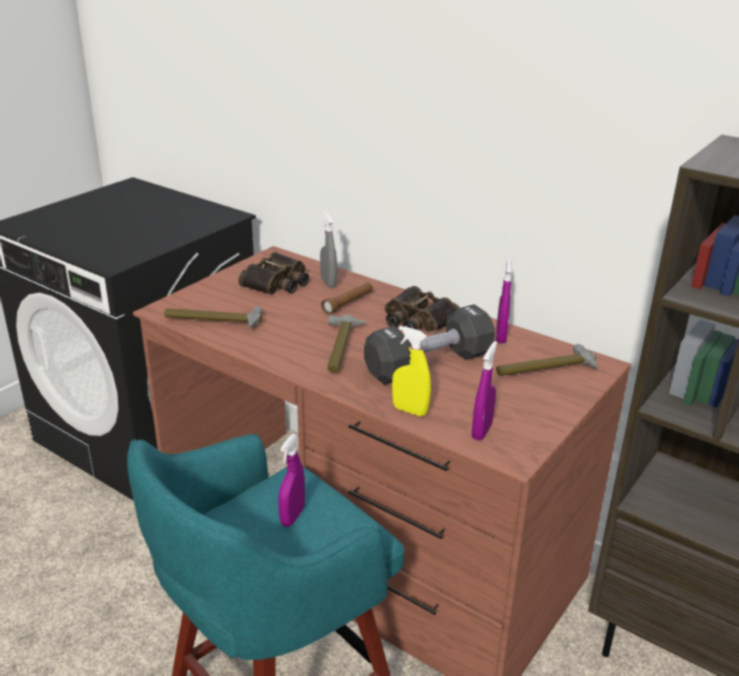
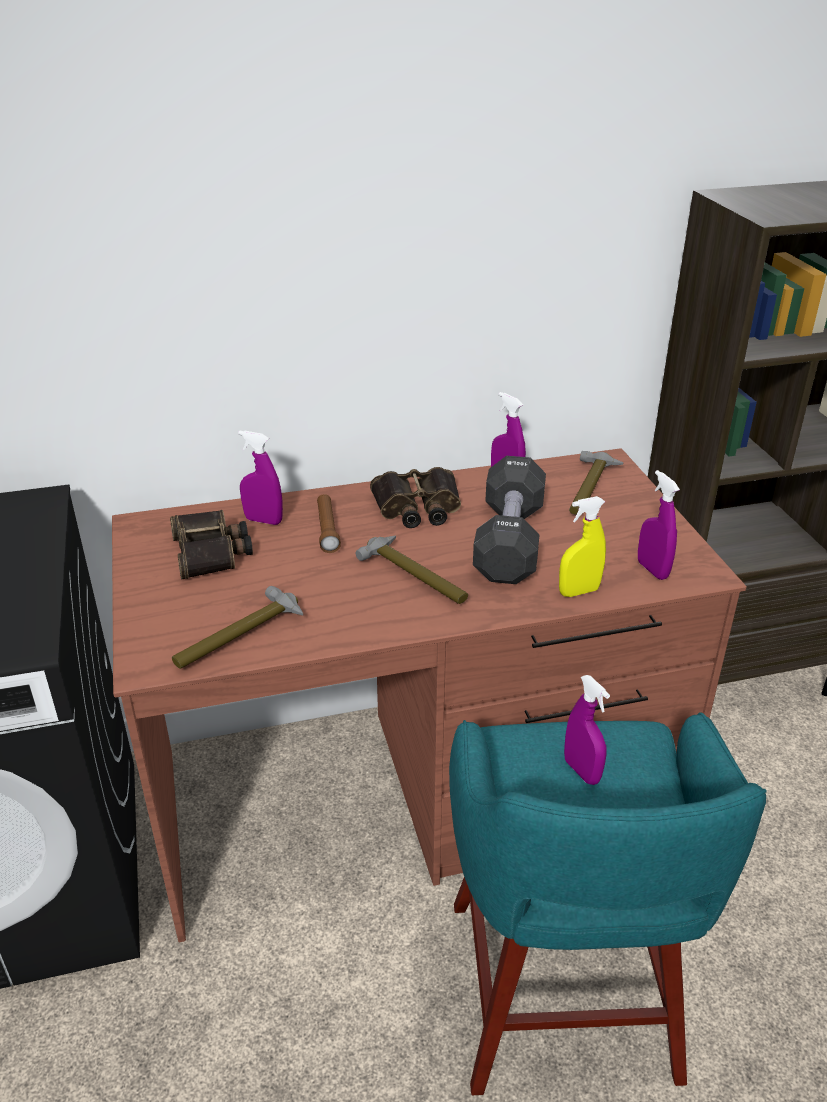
camera: 50 degrees left, 5 degrees up
grey spray bottle [320,212,337,288] -> purple spray bottle [238,431,283,525]

